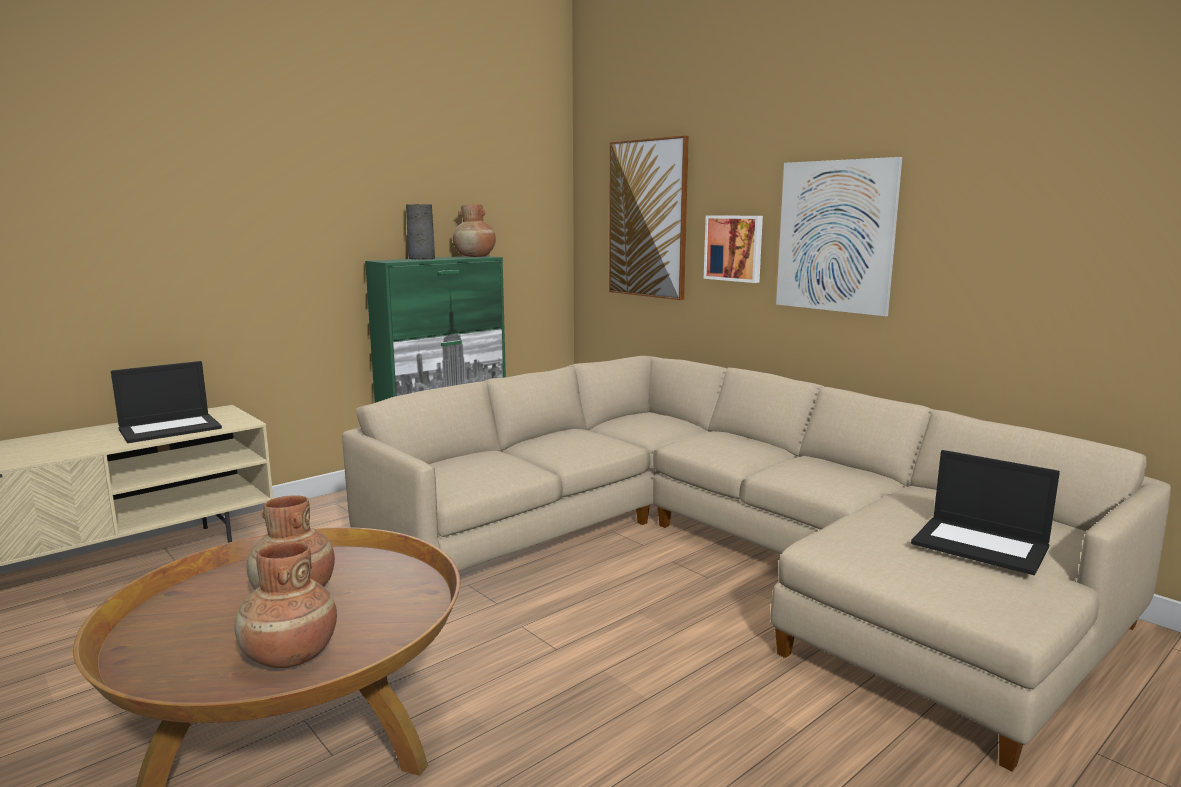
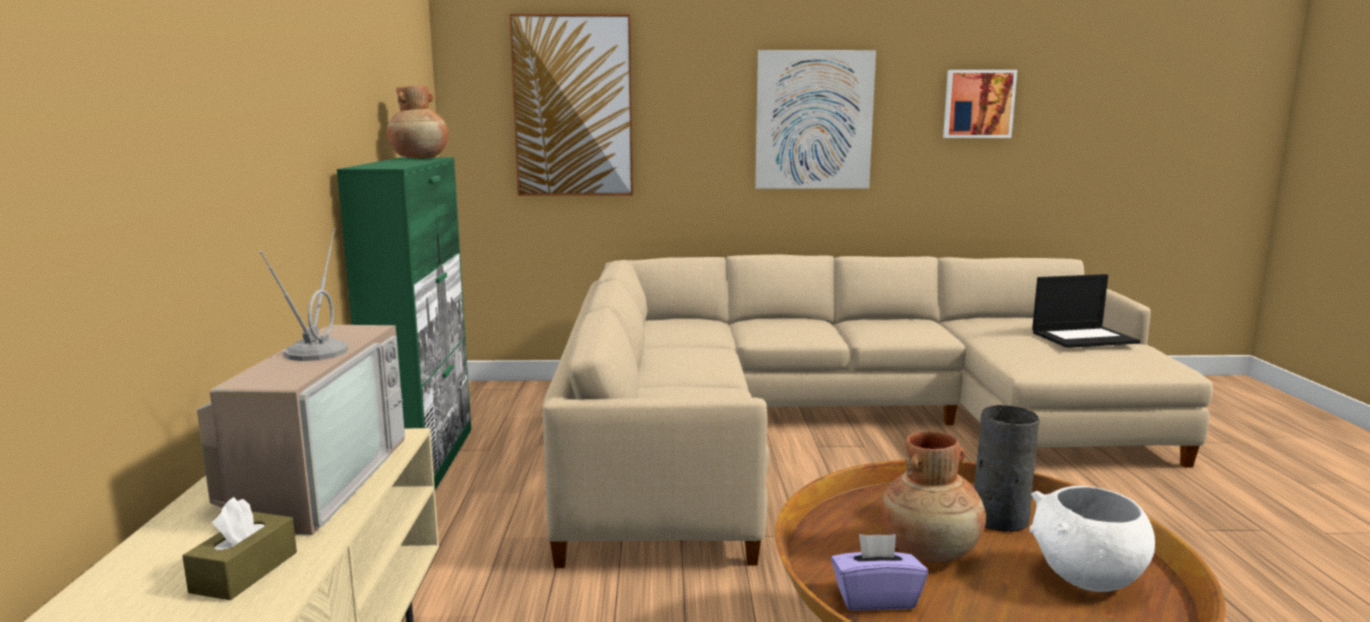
camera: 50 degrees left, 0 degrees up
laptop [111,361,222,443] -> television [197,228,405,535]
brown vase [234,541,337,668] -> white bowl [1029,486,1155,592]
grey vase [406,204,435,260] -> grey vase moved to [974,405,1040,532]
picture [704,215,763,283] -> picture moved to [943,70,1017,138]
none -> brown tissue box [182,497,297,600]
none -> purple tissue box [831,534,928,611]

